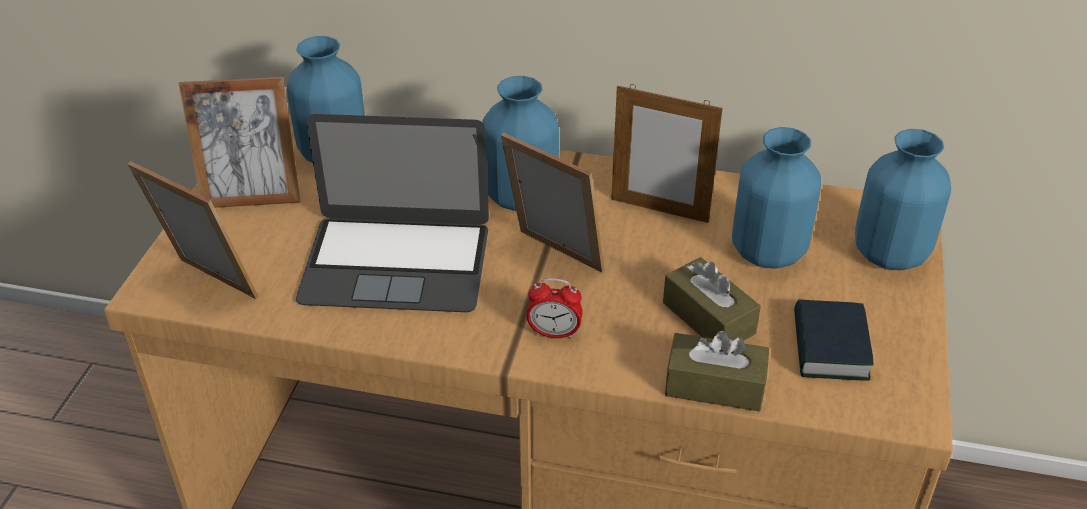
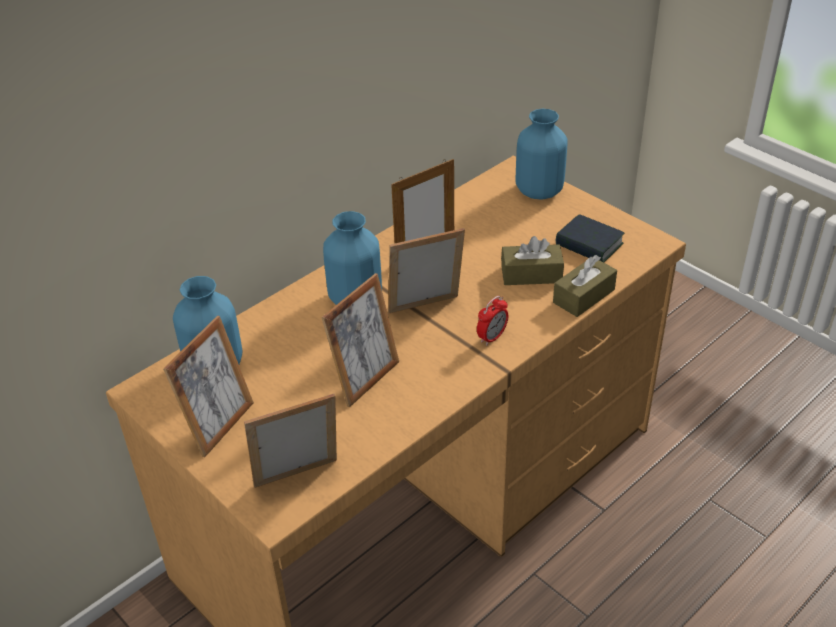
camera: 55 degrees left, 0 degrees up
laptop [296,114,489,312] -> picture frame [321,273,399,407]
blue vase [732,127,821,269] -> none

